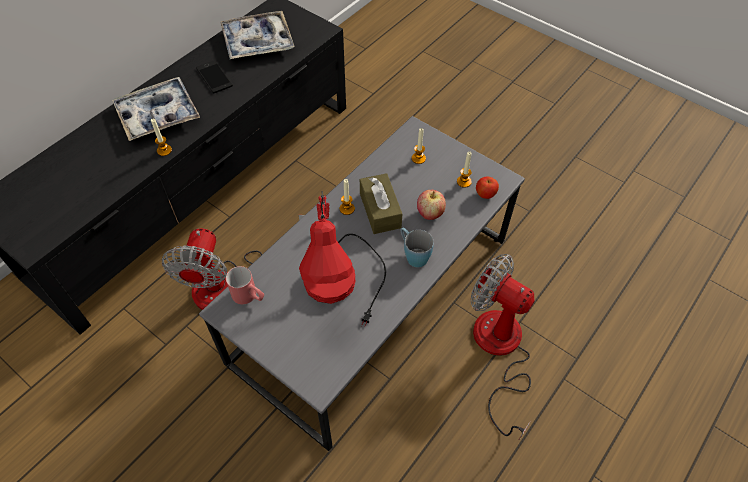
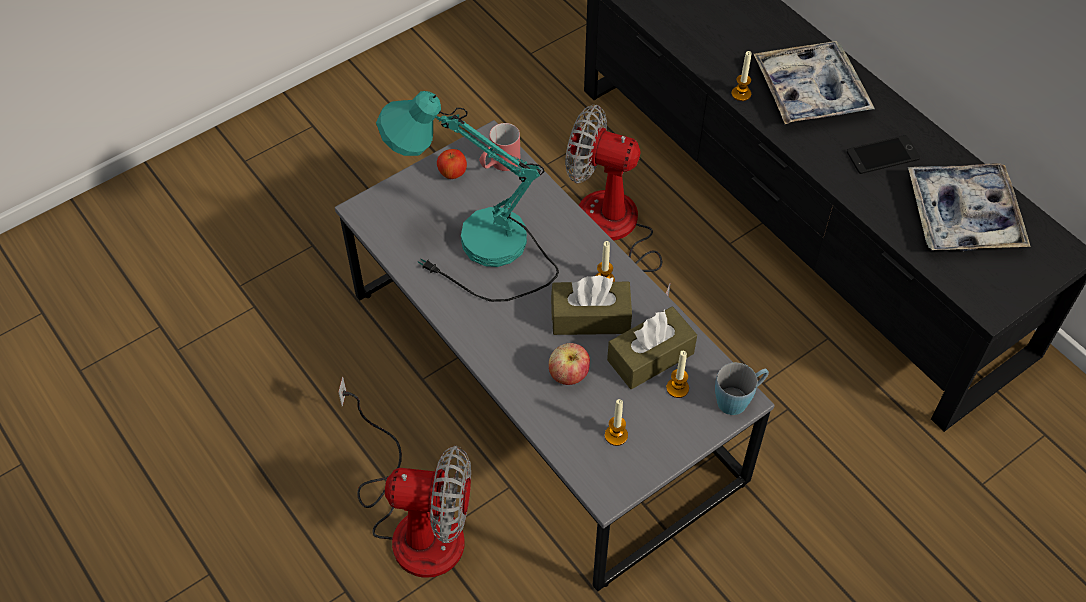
camera: 105 degrees right, 0 degrees up
red table lamp [299,191,386,326] -> turquoise table lamp [376,91,559,302]
blue mug [401,228,434,268] -> blue mug moved to [715,363,769,415]
fan [471,254,535,440] -> fan turned 45 degrees clockwise [338,377,471,578]
apple [476,177,499,199] -> apple moved to [437,149,467,179]
none -> brown tissue box [607,307,697,389]

